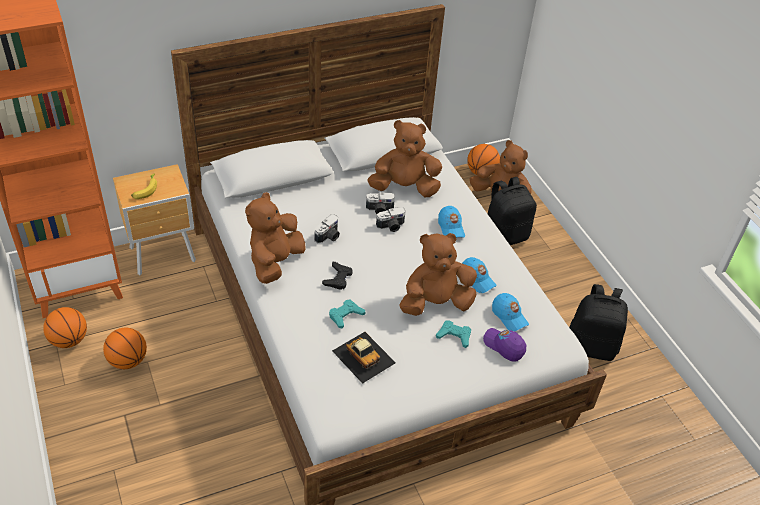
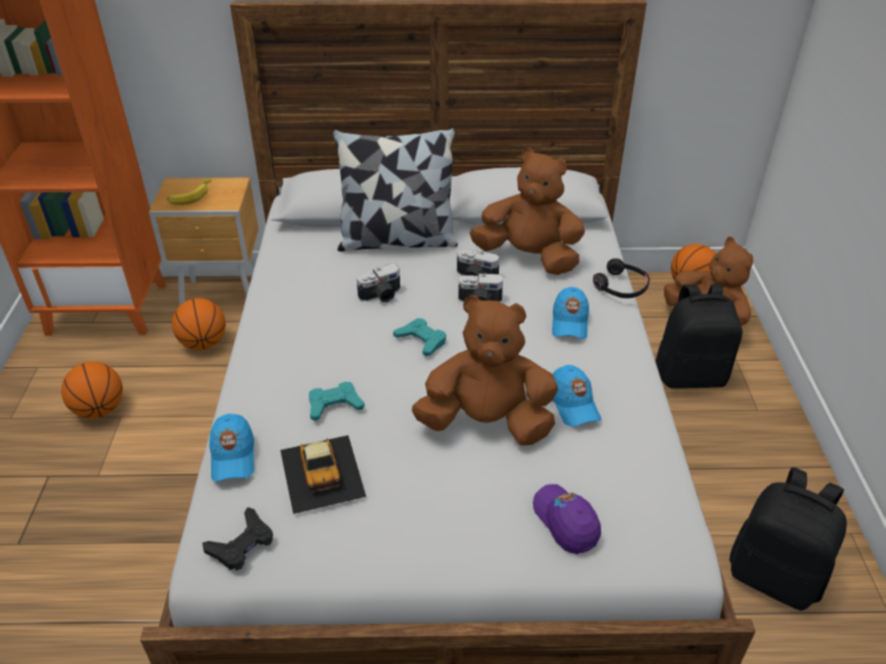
camera: 25 degrees right, 5 degrees down
basketball [43,307,87,348] -> basketball moved to [172,298,226,350]
brown plush toy [245,192,305,284] -> none
black game controller [322,262,353,290] -> black game controller moved to [202,507,273,570]
turquoise game controller [436,320,471,348] -> turquoise game controller moved to [393,318,446,356]
blue cap [492,293,529,331] -> blue cap moved to [209,414,254,482]
none -> pillow [333,128,458,251]
none -> black headphones [593,258,650,298]

